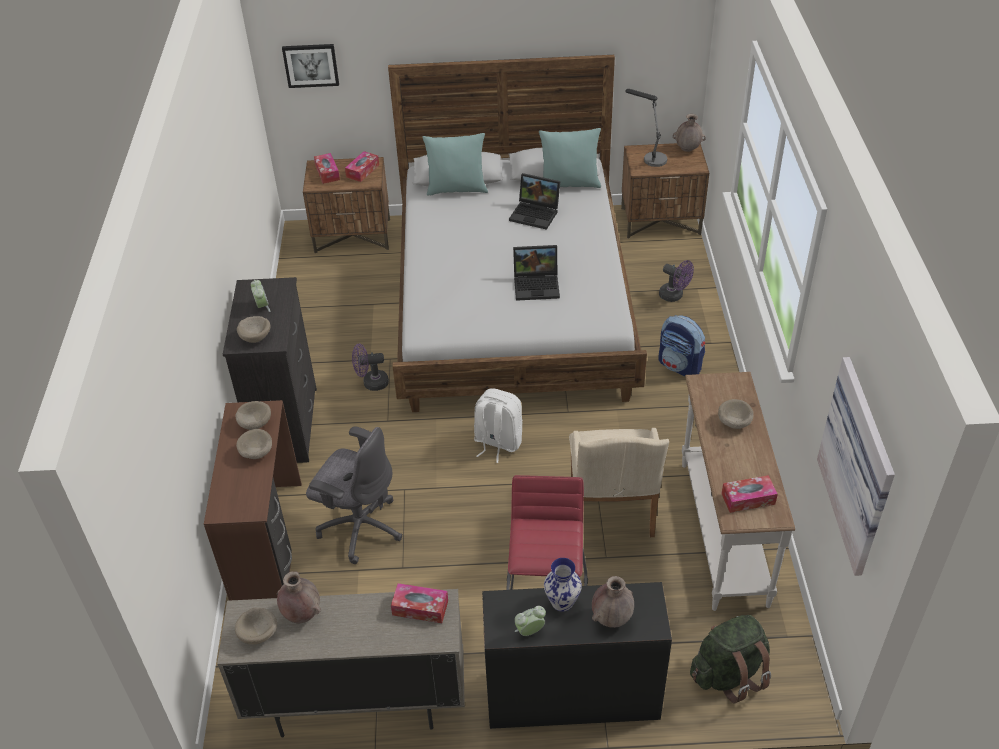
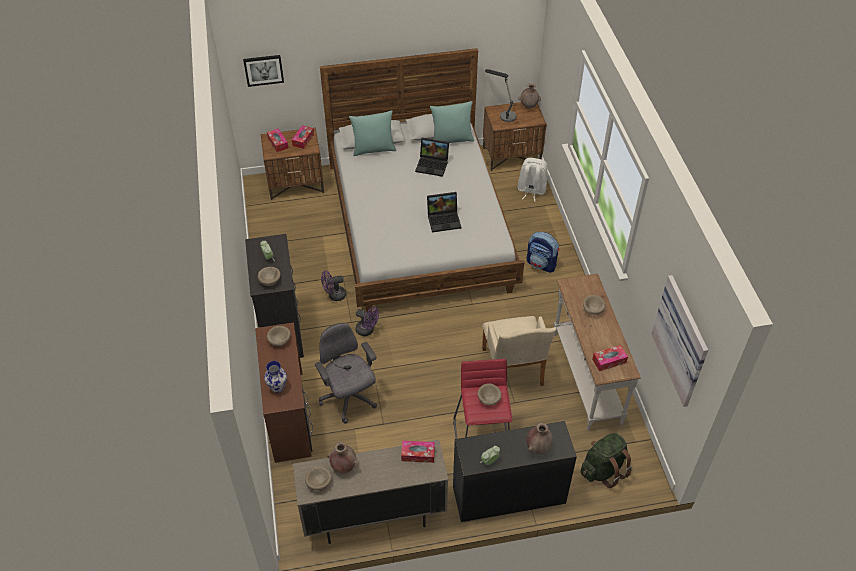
camera: 10 degrees left, 5 degrees up
beige bowl [236,429,272,459] -> beige bowl moved to [478,383,502,405]
grey office chair [306,426,403,564] -> grey office chair turned 135 degrees counterclockwise [315,323,377,424]
white backpack [474,389,523,463] -> white backpack moved to [518,158,548,202]
vase [544,558,582,612] -> vase moved to [264,361,287,393]
purple fan [659,260,694,302] -> purple fan moved to [355,307,379,336]

